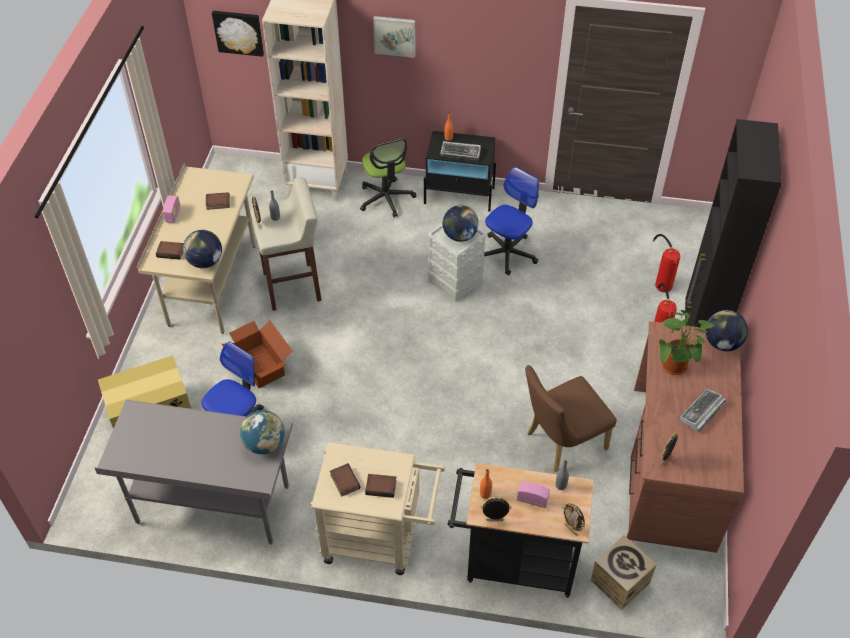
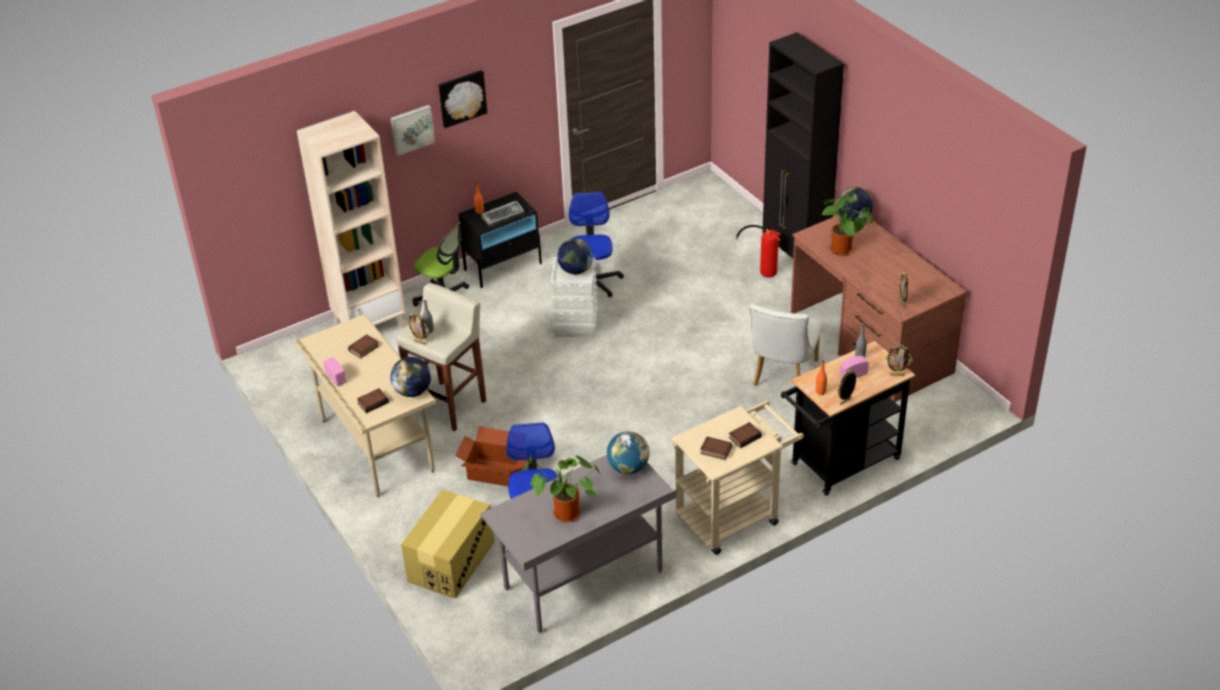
camera: 40 degrees left, 10 degrees down
picture [212,11,264,57] -> picture moved to [439,70,487,128]
brown chair [525,365,617,472] -> white chair [750,304,823,386]
cardboard box [591,535,657,610] -> none
fire extinguisher [653,234,680,292] -> none
keyboard [678,388,726,432] -> none
none -> potted plant [519,454,601,522]

